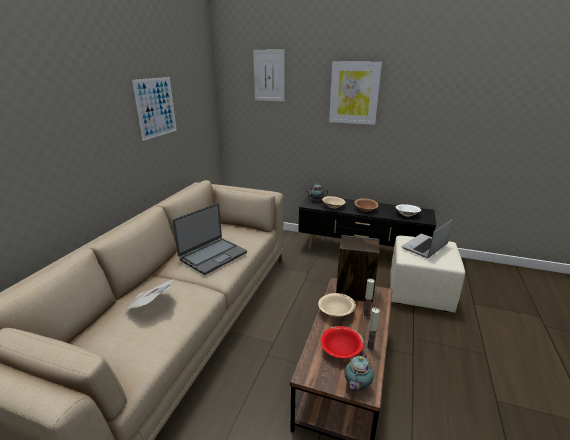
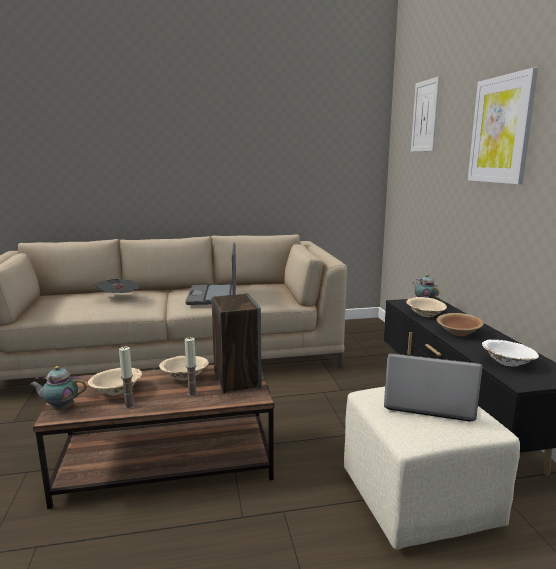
camera: 60 degrees right, 10 degrees down
picture [132,77,177,141] -> none
laptop [173,203,247,275] -> laptop turned 75 degrees clockwise [185,243,236,305]
red bowl [320,326,364,358] -> beige bowl [88,368,142,395]

